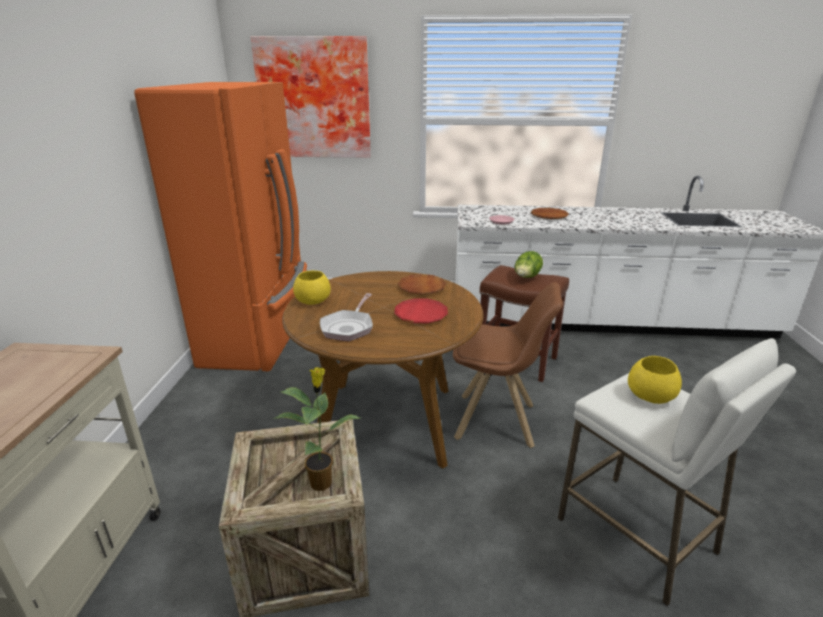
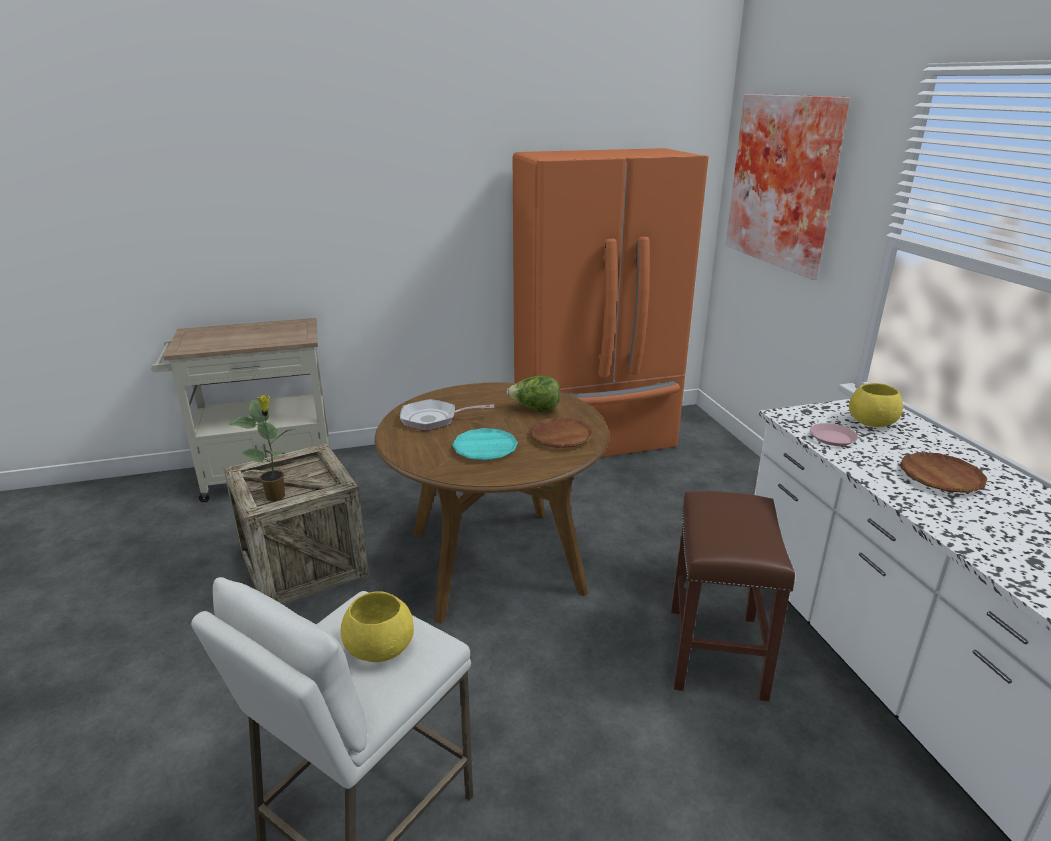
camera: 70 degrees right, 0 degrees up
yellow bowl [293,270,331,305] -> yellow bowl moved to [849,383,903,427]
red plate [394,298,448,323] -> turquoise plate [452,428,518,460]
brown chair [453,282,563,448] -> none
lettuce [514,251,543,278] -> lettuce moved to [506,375,560,411]

